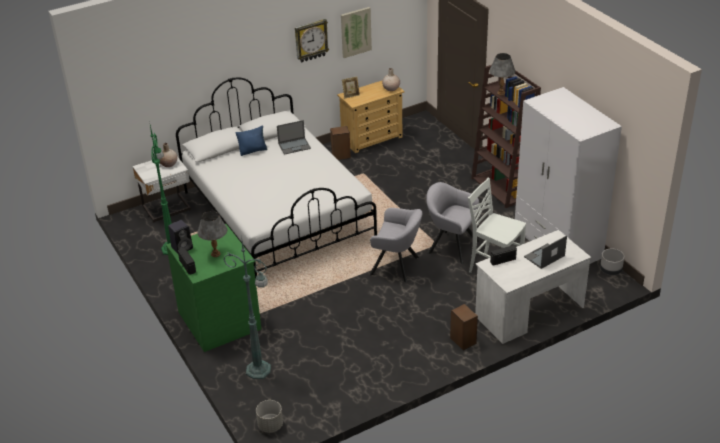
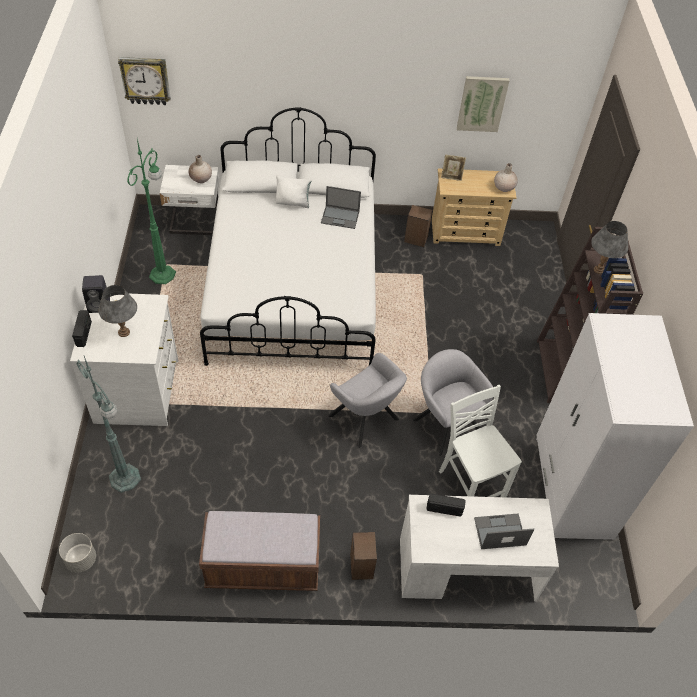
camera: 25 degrees right, 15 degrees up
green dresser [166,224,261,352] -> white dresser [70,294,178,426]
blue pillow [235,125,267,156] -> white pillow [275,175,312,208]
wall clock [295,19,329,62] -> wall clock moved to [118,57,171,105]
grey planter [600,249,624,275] -> none
none -> brown bench [199,511,320,591]

